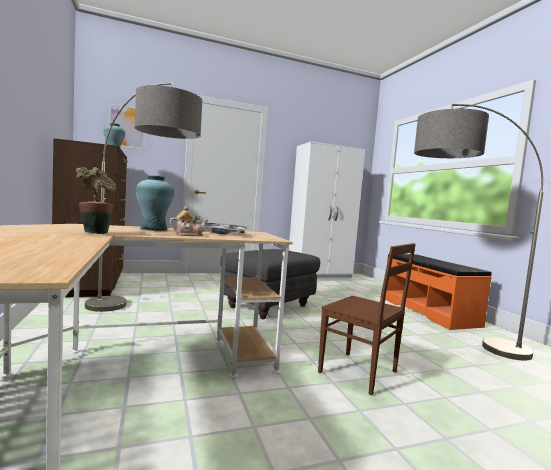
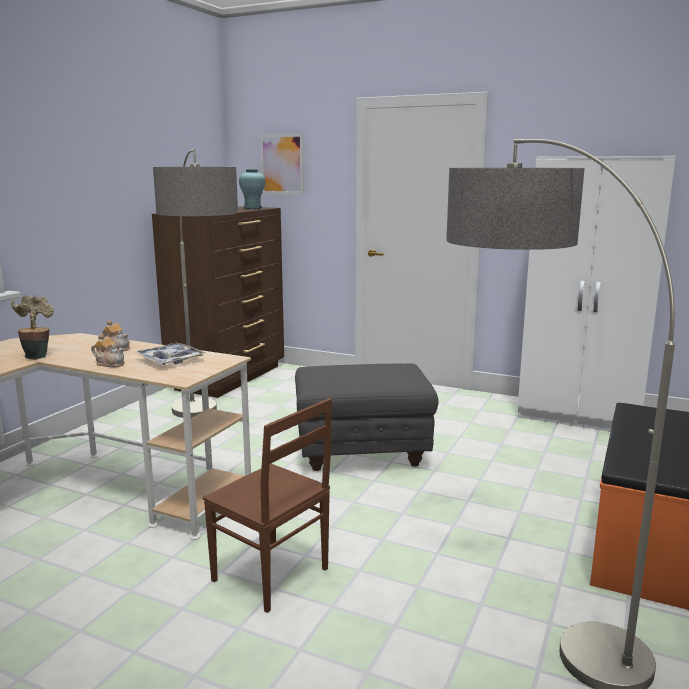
camera: 45 degrees right, 10 degrees up
turquoise vase [136,175,174,231] -> teapot [103,320,130,351]
brown chair [318,243,416,395] -> brown chair turned 45 degrees counterclockwise [203,398,332,613]

